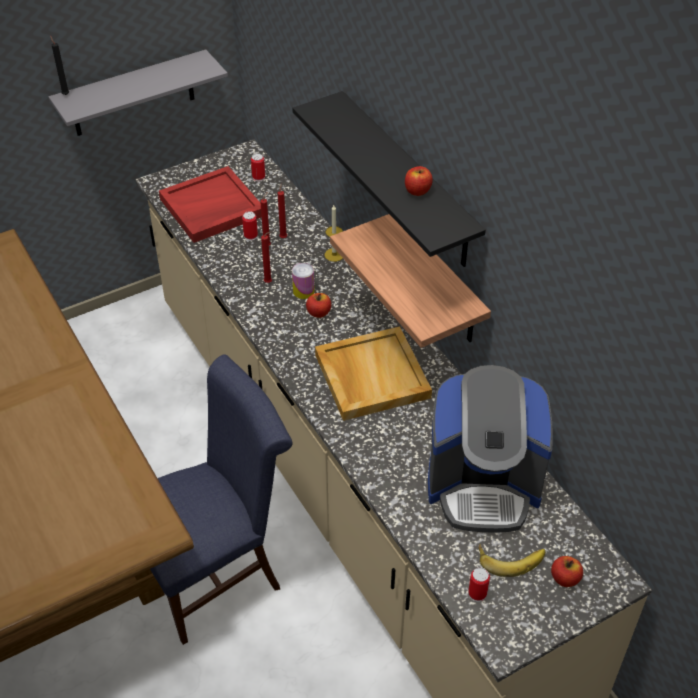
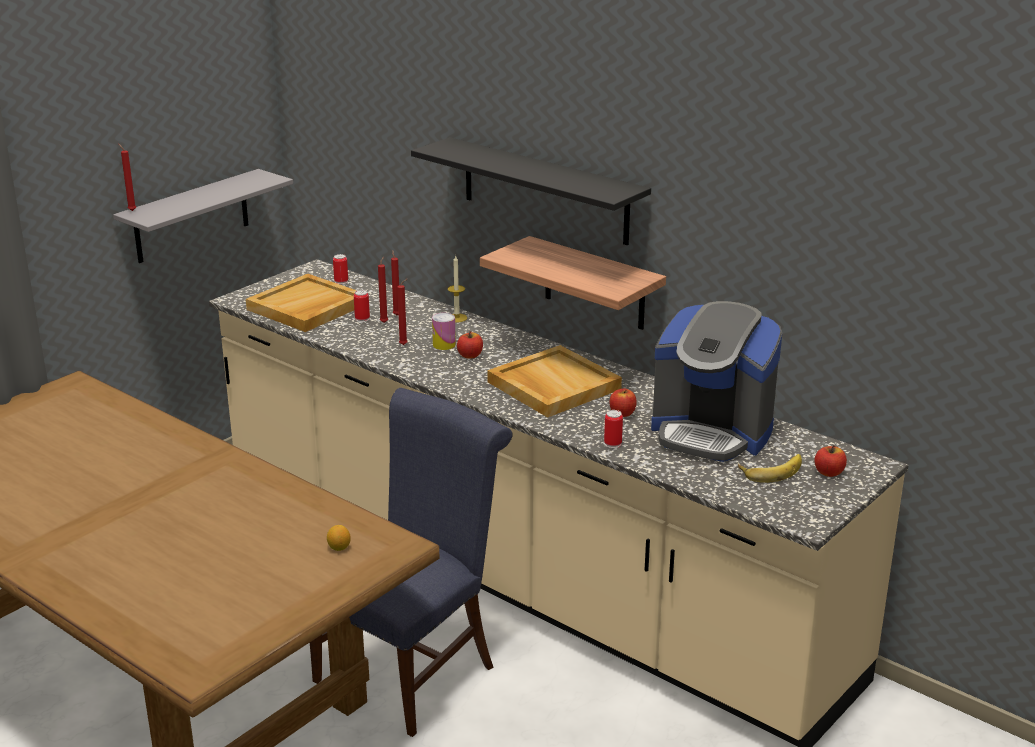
camera: 20 degrees left, 20 degrees down
black candle [50,36,69,95] -> red candle [119,144,136,211]
red tray [159,166,262,243] -> beige tray [246,274,357,332]
apple [405,166,433,196] -> apple moved to [610,388,637,417]
coffee machine [428,365,553,533] -> coffee machine turned 45 degrees clockwise [651,301,782,462]
can [468,567,490,602] -> can moved to [604,410,623,448]
none -> lemon [327,525,351,551]

